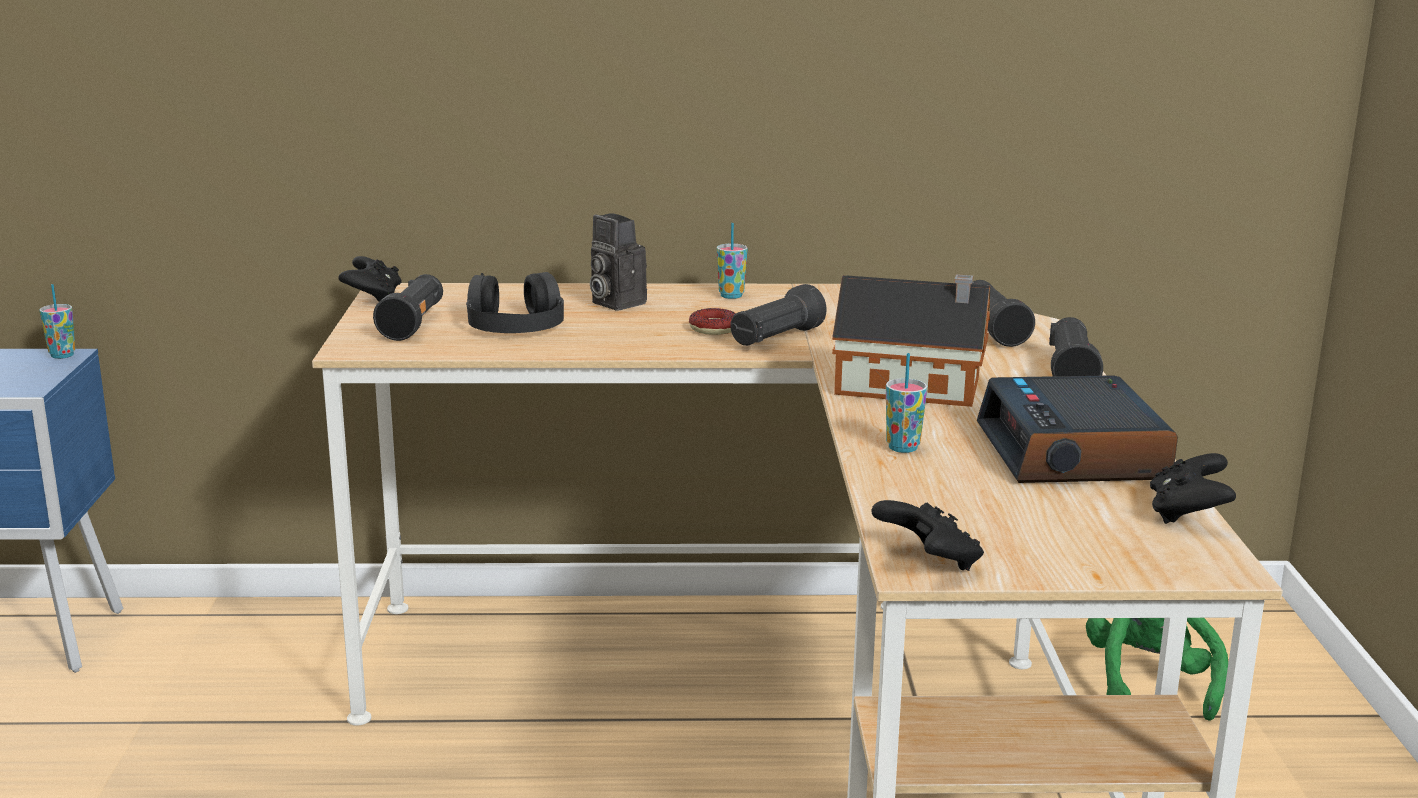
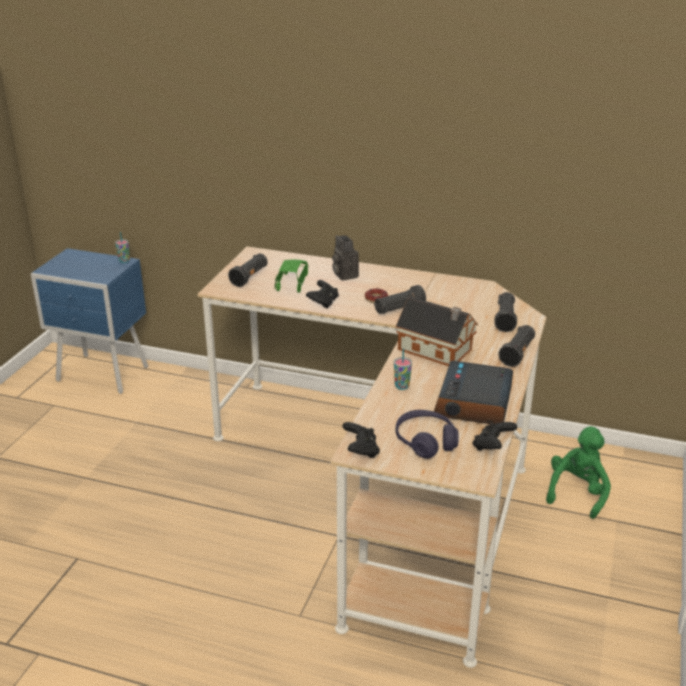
camera: 20 degrees right, 10 degrees up
black game controller [338,256,402,302] -> black game controller moved to [306,280,339,309]
black headphones [466,272,564,333] -> green toy car [275,259,308,293]
cup [717,223,747,299] -> none
none -> purple headphones [395,410,458,459]

